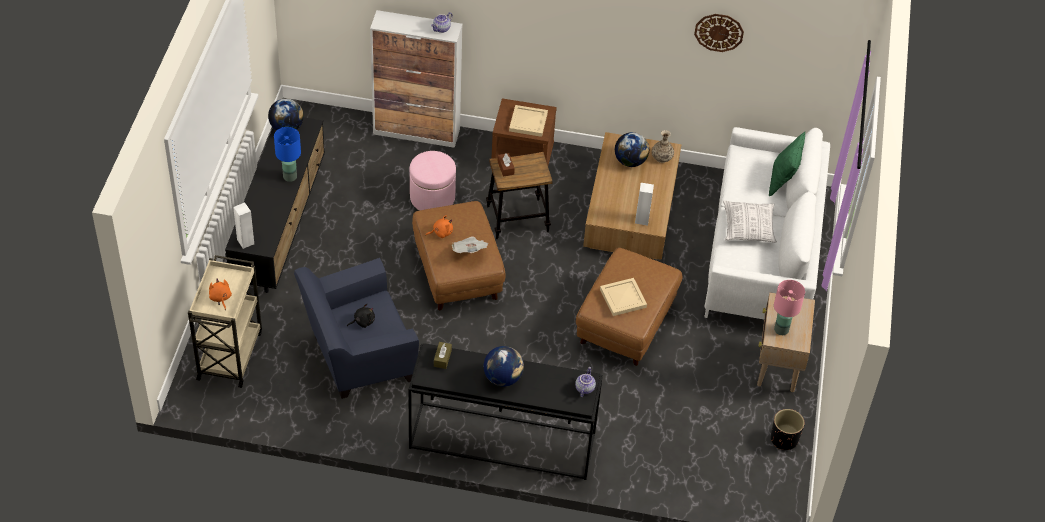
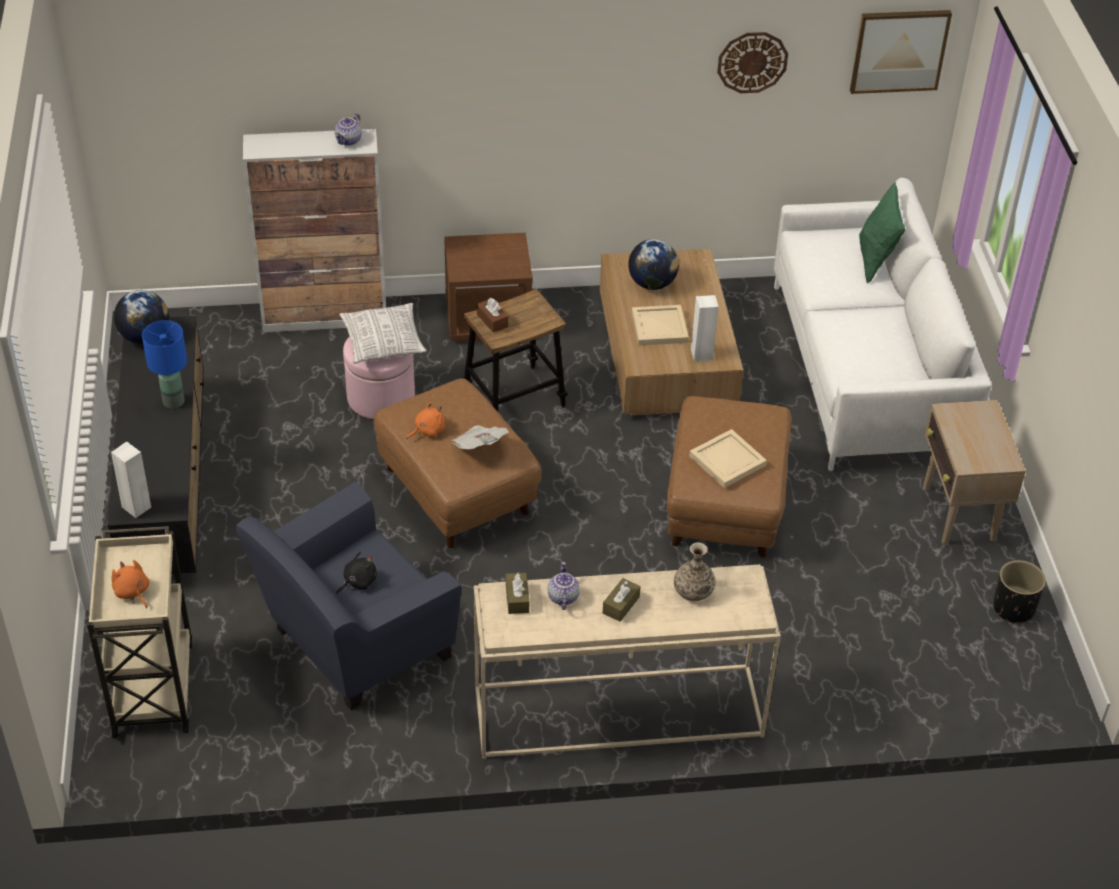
camera: 15 degrees left, 5 degrees down
black console table [408,343,603,480] -> beige console table [474,565,781,759]
globe [484,346,524,386] -> brown tissue box [603,578,640,622]
beige tray [509,105,548,137] -> beige tray moved to [632,305,689,346]
teapot [575,367,596,397] -> teapot moved to [548,562,580,610]
vase [652,130,674,163] -> vase moved to [674,542,716,601]
pillow [723,201,777,243] -> pillow moved to [339,303,427,364]
pink table lamp [774,280,805,335] -> none
none -> picture [850,10,952,94]

